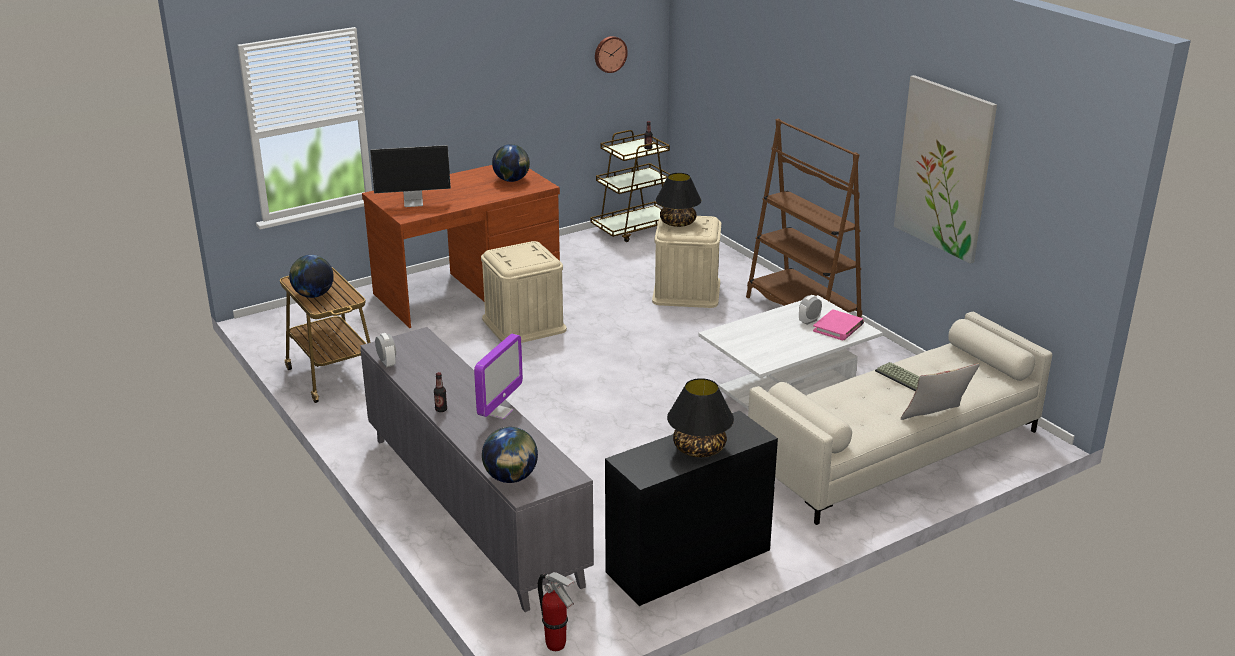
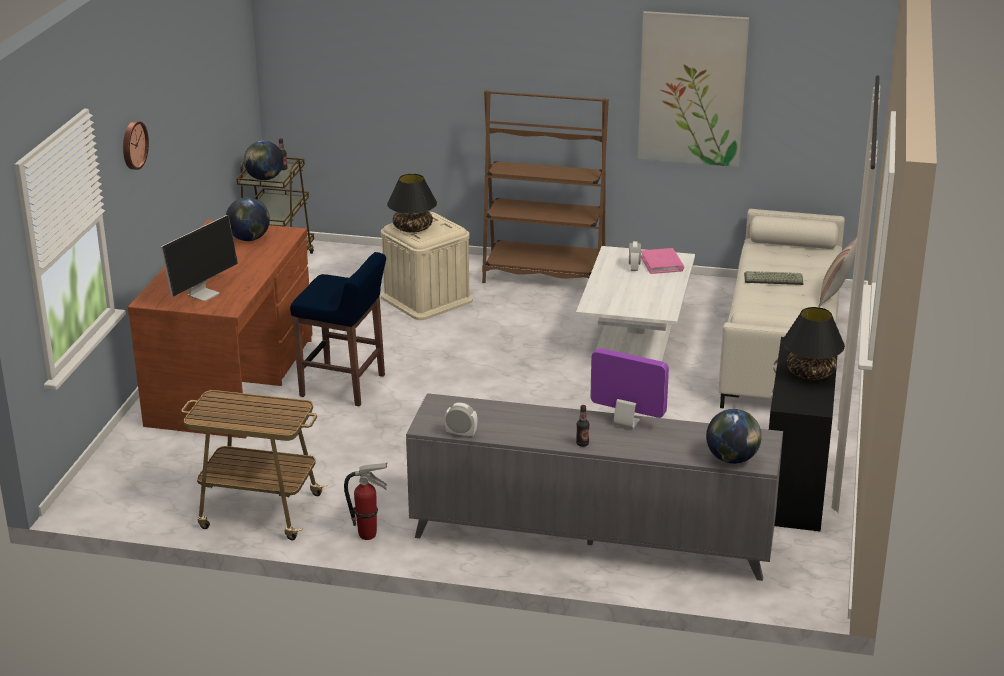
camera: 45 degrees left, 0 degrees up
globe [289,255,334,298] -> globe moved to [244,141,284,180]
monitor [474,334,523,420] -> monitor turned 45 degrees counterclockwise [591,348,669,429]
beige storage box [481,241,567,343] -> blue stool [290,252,386,406]
fire extinguisher [538,572,574,651] -> fire extinguisher moved to [344,463,387,540]
wall clock [595,36,628,73] -> wall clock moved to [123,121,149,170]

